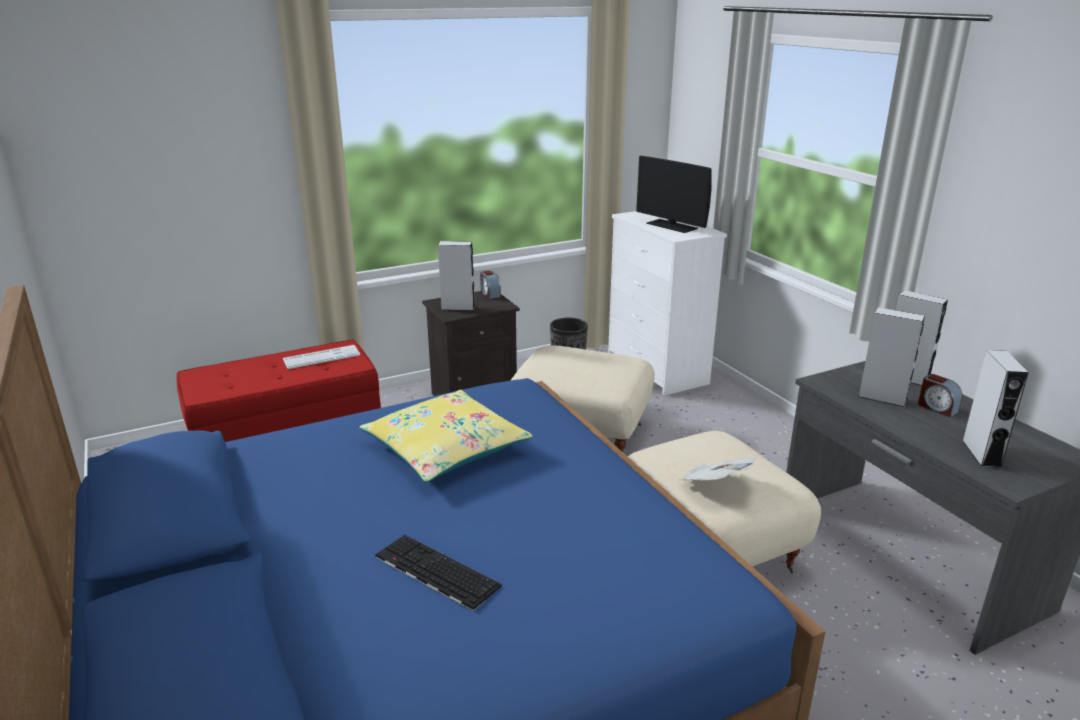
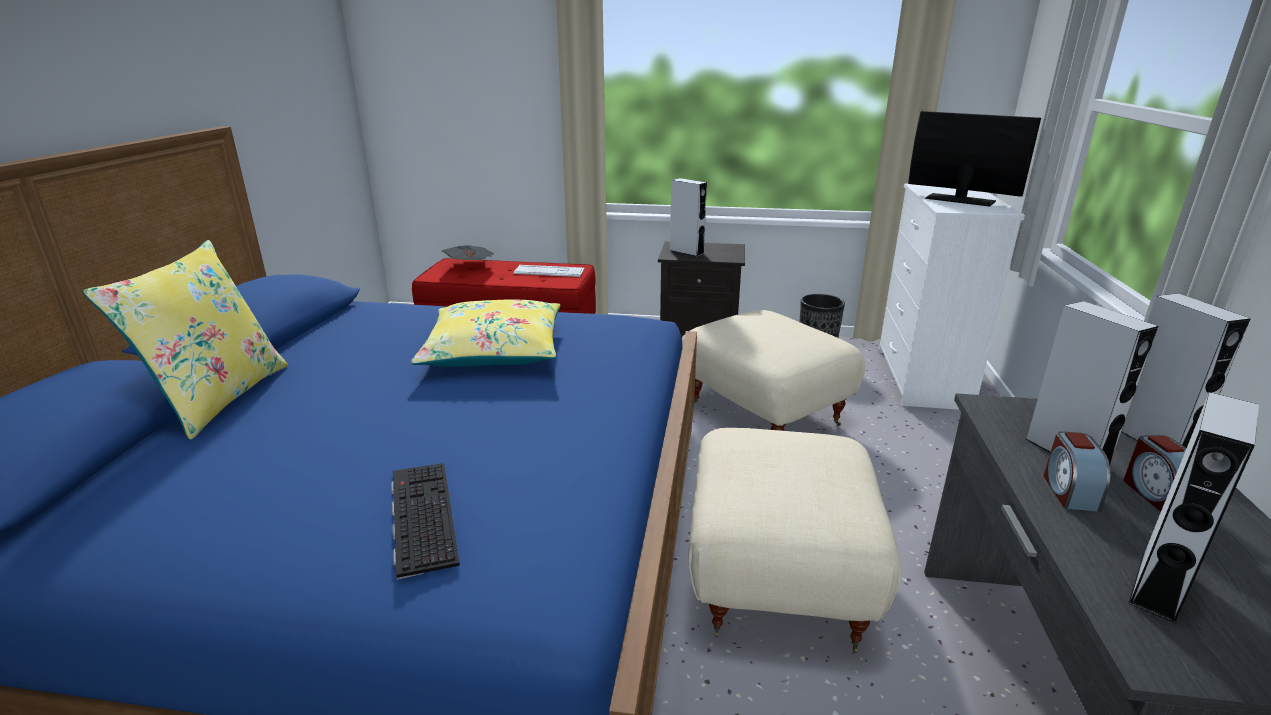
camera: 35 degrees right, 0 degrees up
keyboard [375,535,502,611] -> keyboard moved to [391,463,460,579]
alarm clock [480,271,501,299] -> alarm clock moved to [1044,431,1111,512]
monitor [636,156,712,233] -> monitor turned 135 degrees clockwise [908,111,1041,207]
newspaper [679,458,757,481] -> newspaper moved to [442,245,494,260]
none -> yellow pillow [83,240,288,440]

